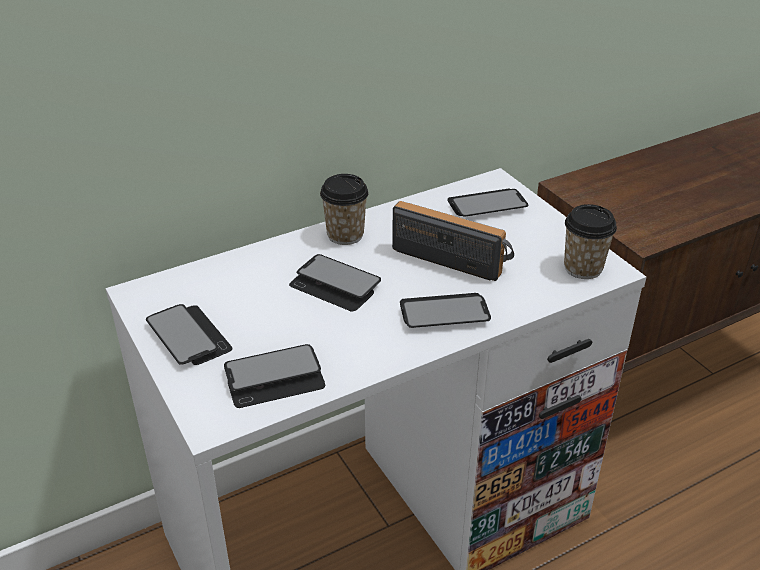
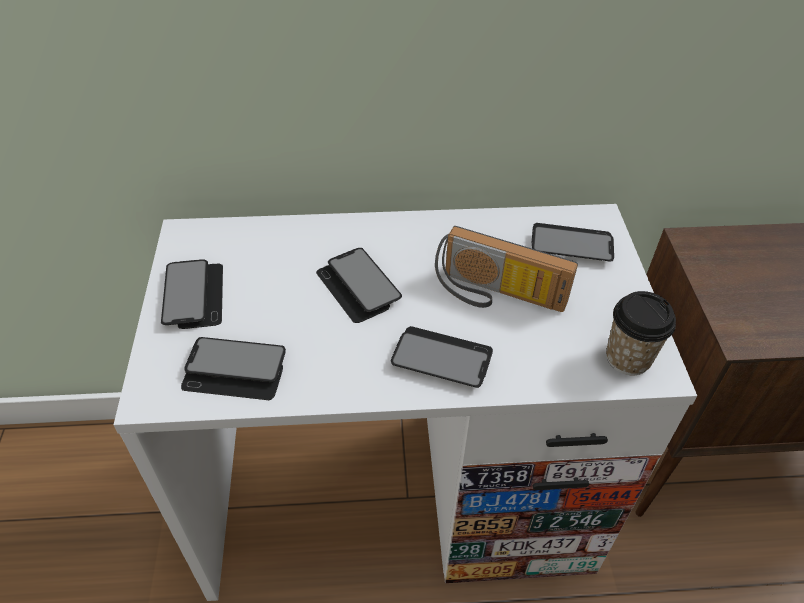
camera: 25 degrees right, 10 degrees up
cup [320,174,369,245] -> none
radio [392,201,514,281] -> radio turned 150 degrees clockwise [435,226,578,312]

